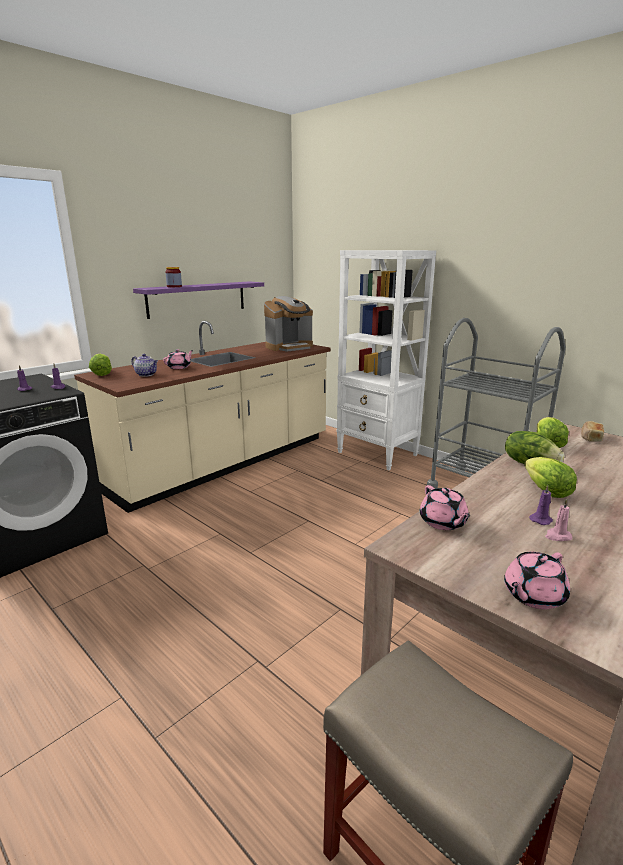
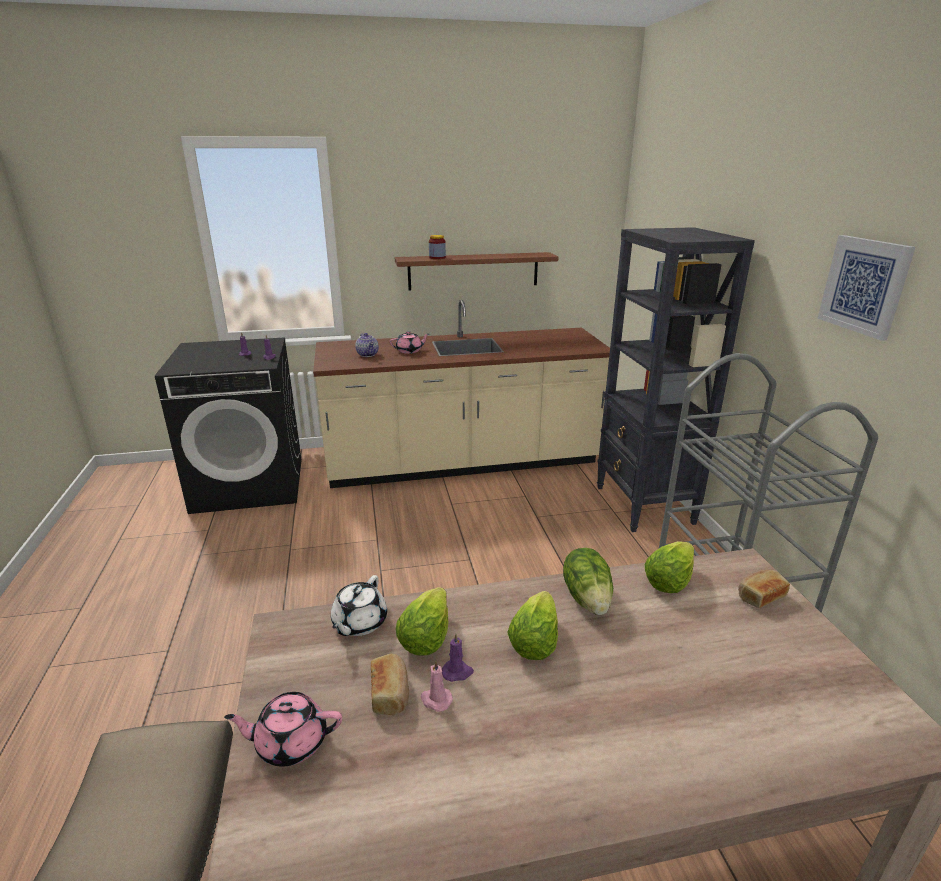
camera: 35 degrees right, 5 degrees up
lettuce [89,354,112,376] -> lettuce moved to [396,587,448,656]
purple shelf [133,281,264,319] -> brown shelf [395,252,559,291]
coffee machine [264,296,313,352] -> none
white bookcase [336,250,436,470] -> black bookcase [597,227,755,532]
pink teapot [420,485,470,530] -> white teapot [331,575,387,636]
none -> bread [371,653,409,716]
none -> picture [817,235,916,341]

